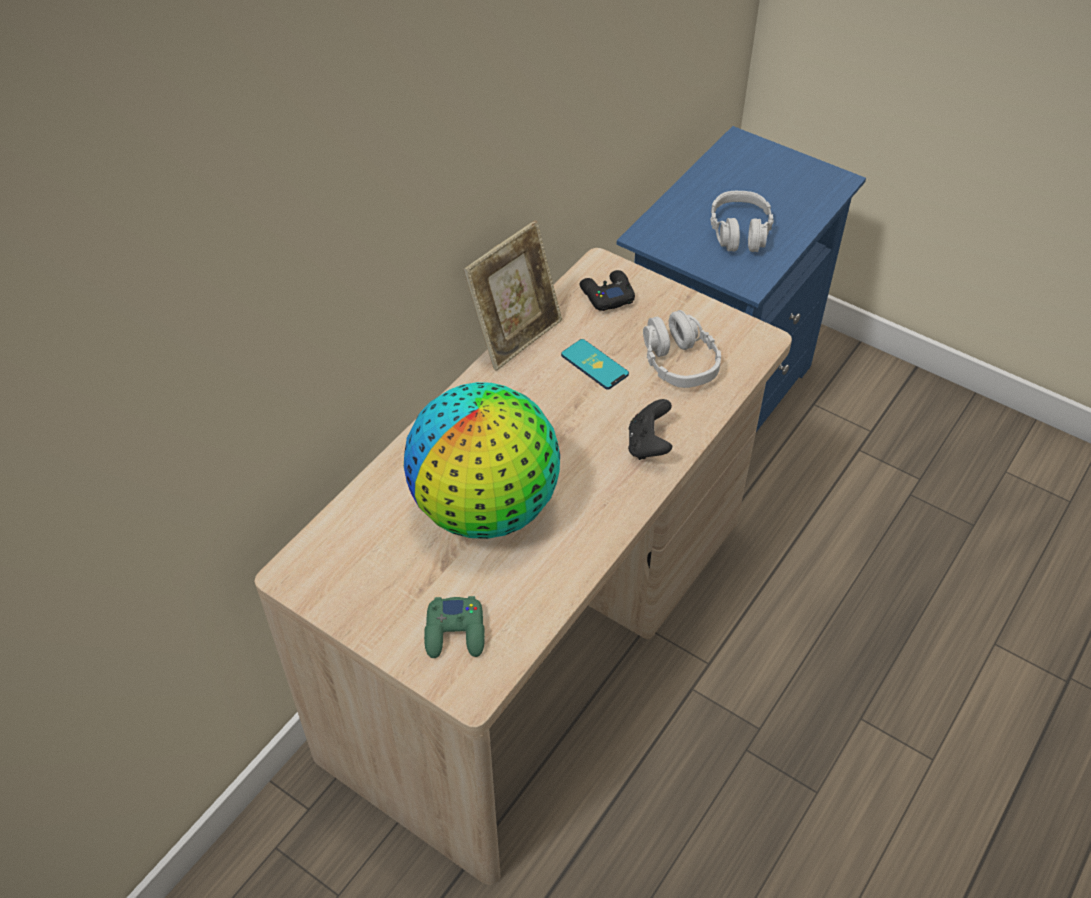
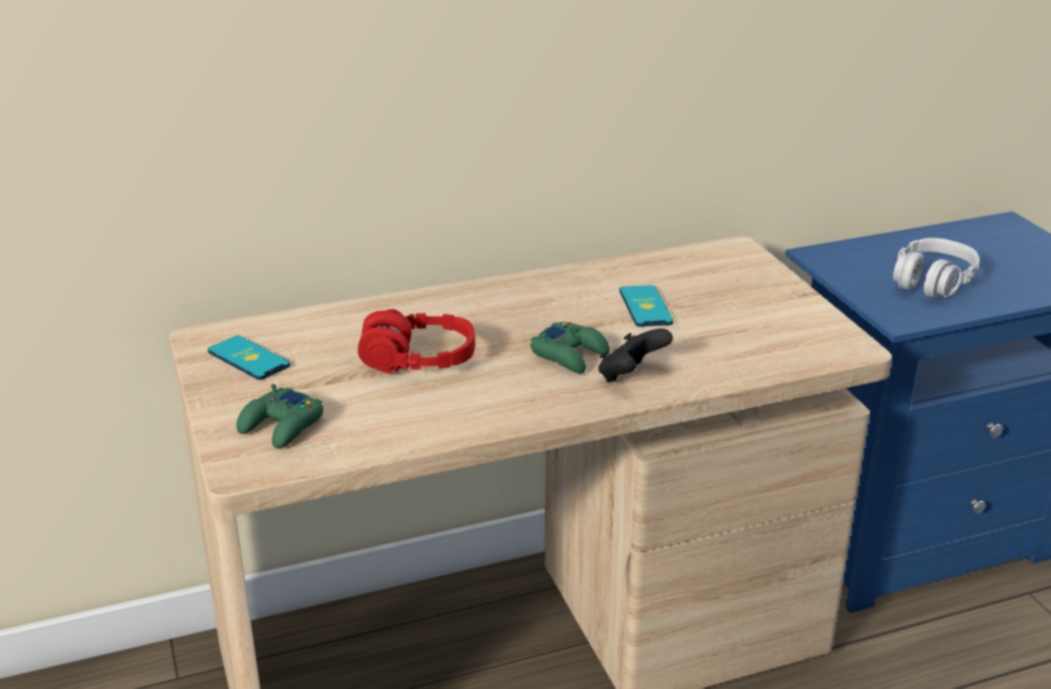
camera: 35 degrees right, 20 degrees down
globe [404,382,560,539] -> red headphones [358,309,475,373]
picture frame [464,220,562,371] -> none
black game controller [580,270,635,311] -> none
grey headphones [643,310,721,388] -> none
none -> phone [208,336,290,380]
none -> green game controller [530,322,610,373]

